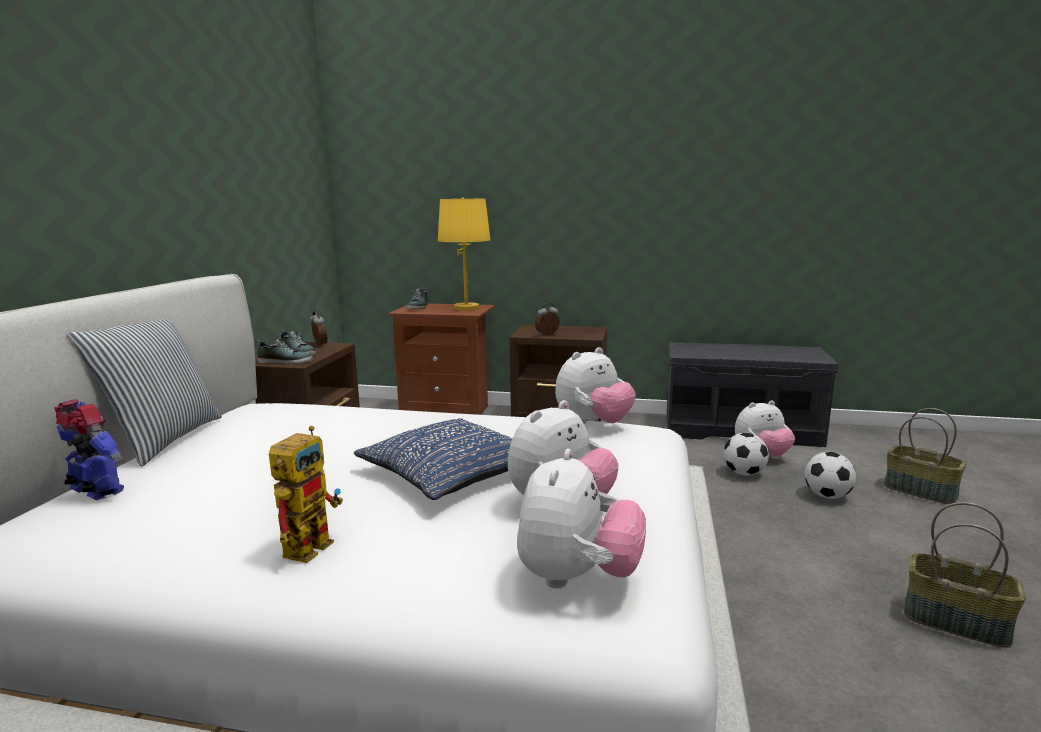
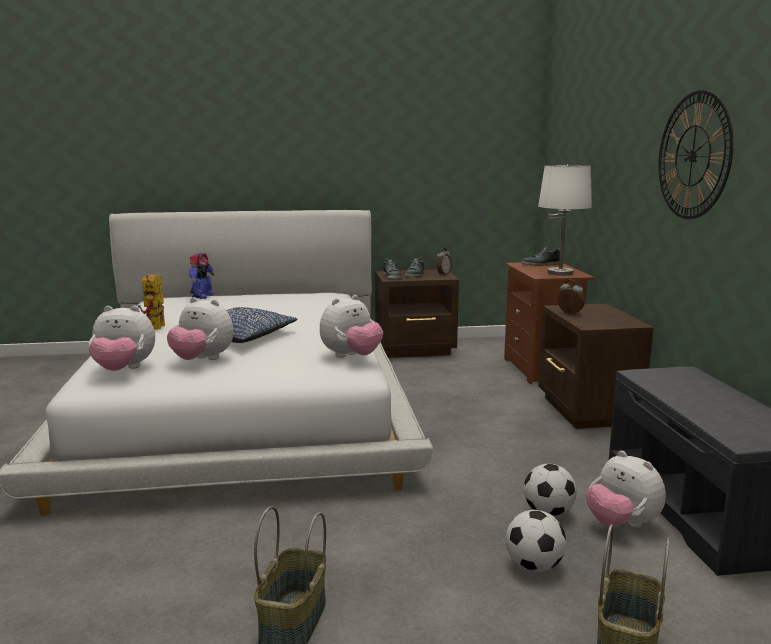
camera: 70 degrees right, 0 degrees up
pillow [67,320,222,466] -> none
toy robot [269,426,343,563] -> toy robot turned 90 degrees clockwise [138,274,165,330]
yellow table lamp [438,197,490,311] -> white table lamp [538,164,592,276]
plush toy [555,347,636,424] -> plush toy turned 75 degrees counterclockwise [320,295,383,358]
none -> wall clock [658,90,733,219]

